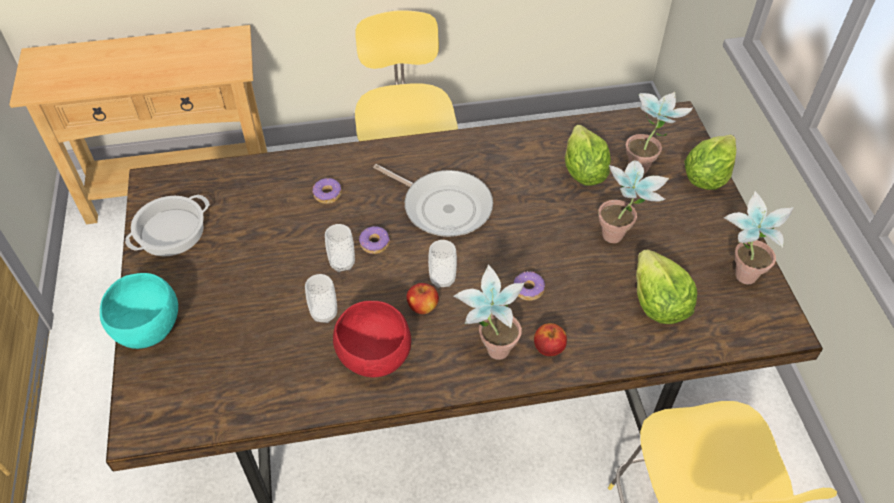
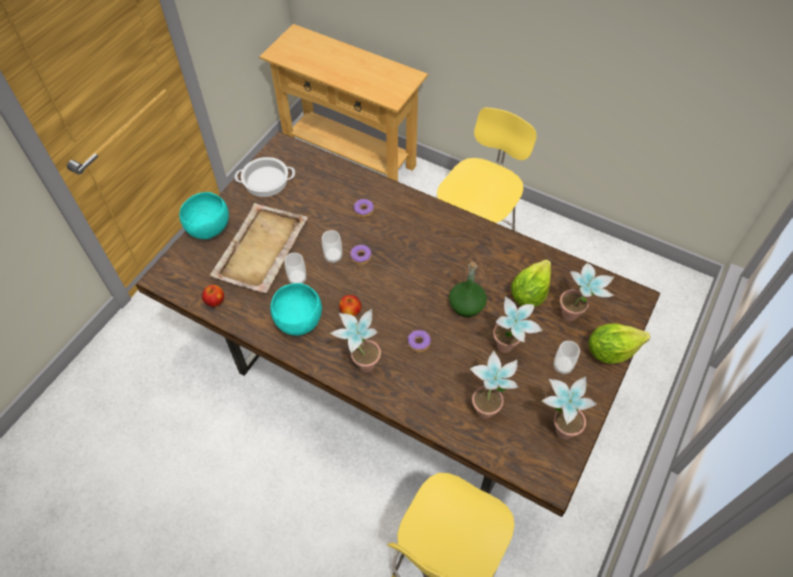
camera: 40 degrees right, 5 degrees up
red bowl [333,301,411,377] -> turquoise bowl [270,283,322,336]
frying pan [373,164,493,237] -> none
cup [428,240,457,288] -> cup moved to [553,341,580,374]
apple [534,323,567,356] -> apple moved to [202,285,224,307]
lettuce [636,249,697,324] -> potted plant [470,350,518,419]
none -> beige tray [209,203,308,293]
none -> green bottle [449,262,487,317]

